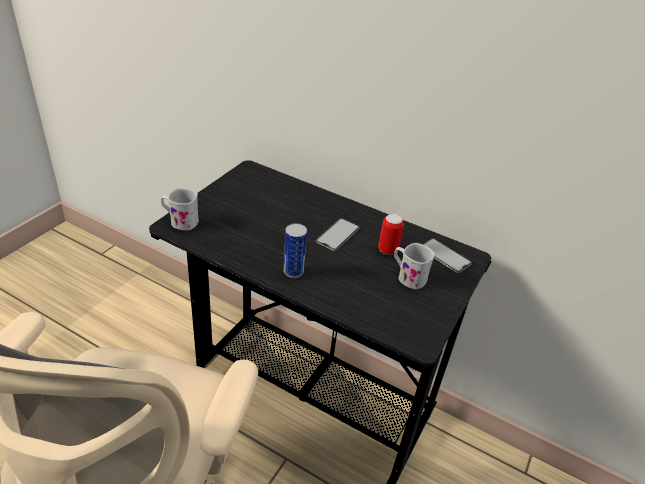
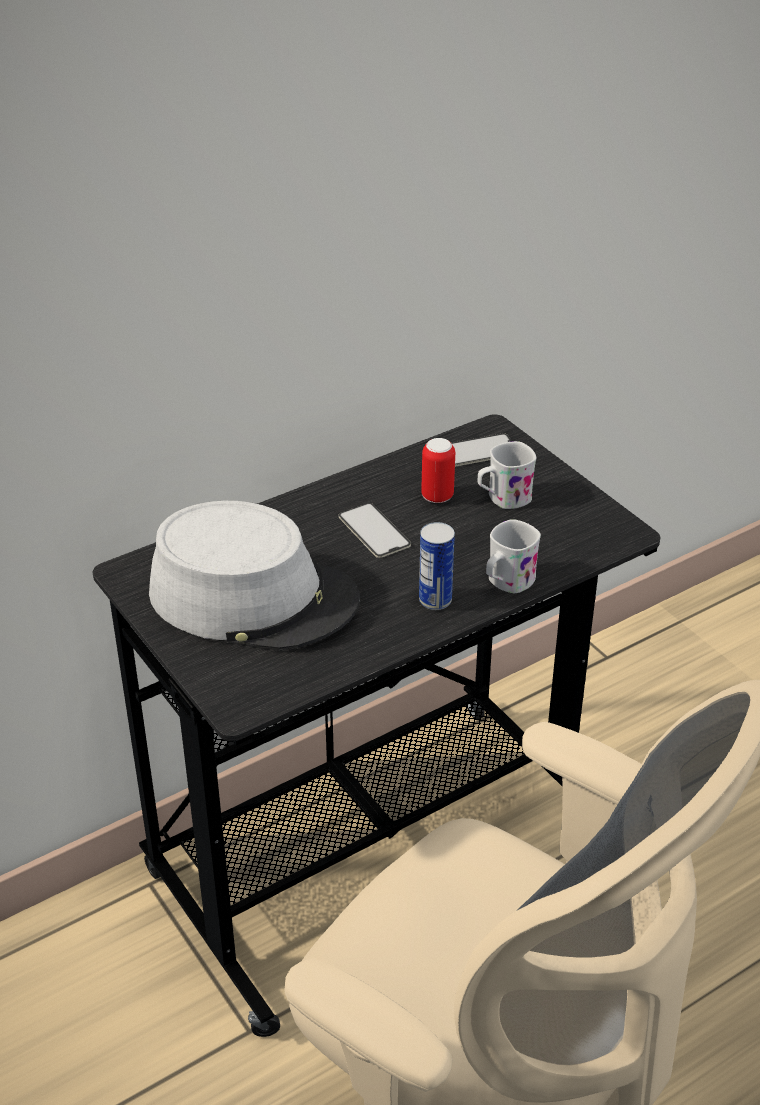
camera: 60 degrees left, 0 degrees up
white mug [161,188,199,231] -> white mug moved to [486,519,541,593]
none -> grey hat [149,501,360,651]

